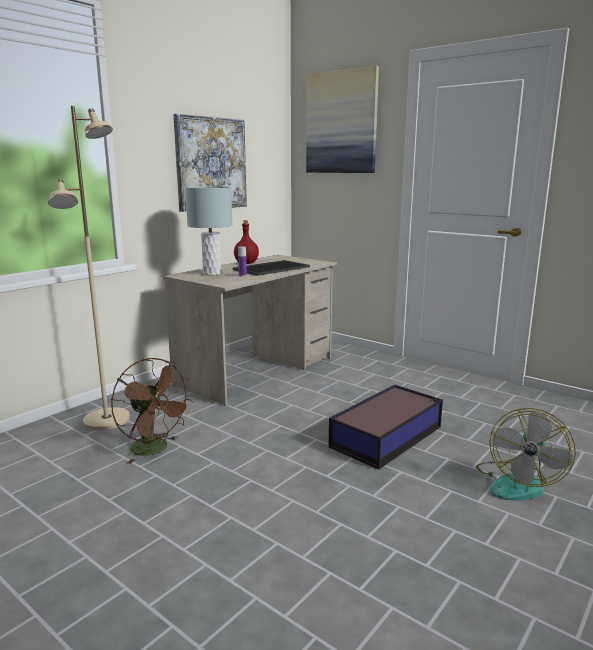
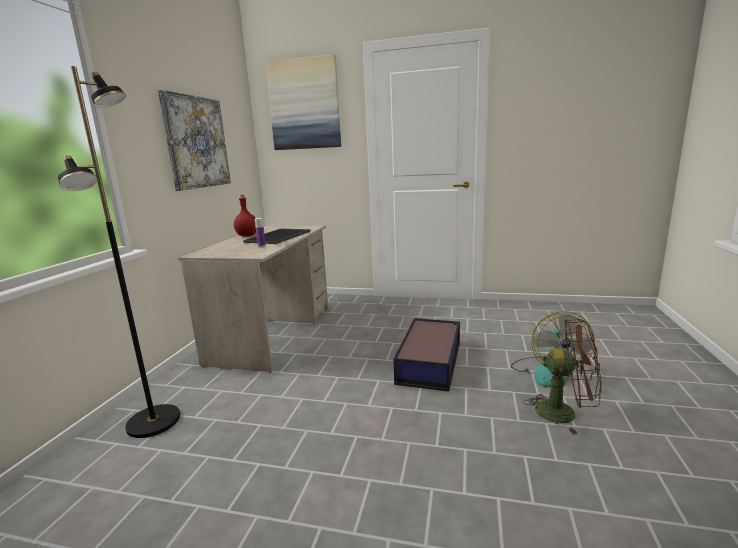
camera: 25 degrees left, 0 degrees up
beige floor lamp [48,106,130,430] -> black floor lamp [58,66,180,438]
brown fan [111,358,193,464] -> brown fan moved to [523,319,602,435]
grey table lamp [185,186,232,275] -> none

